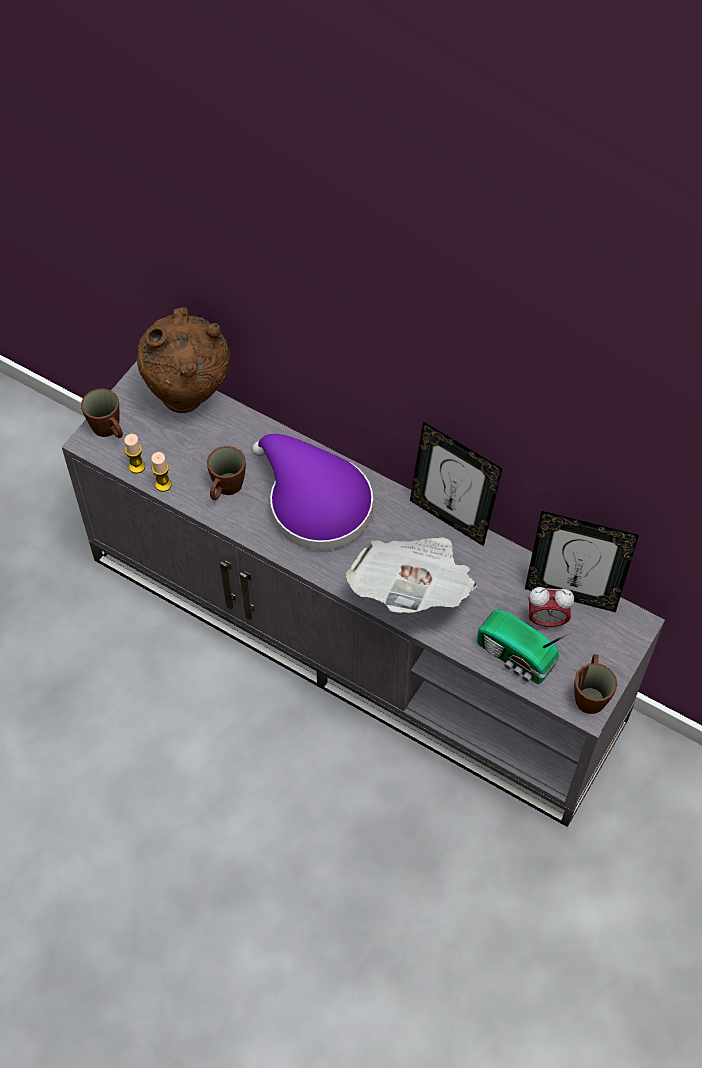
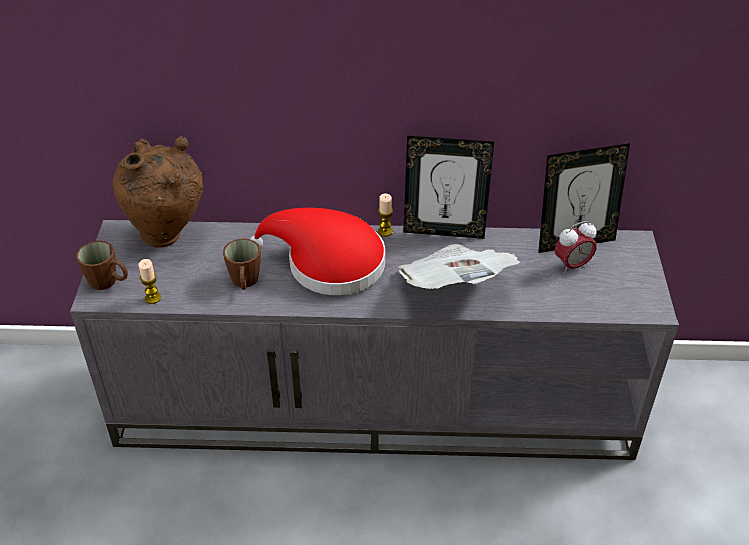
camera: 30 degrees left, 15 degrees down
candle [151,452,172,492] -> candle moved to [378,194,393,237]
purple hat [252,434,373,550] -> red hat [250,208,385,295]
radio [477,609,572,684] -> none
brown mug [574,654,617,714] -> none

